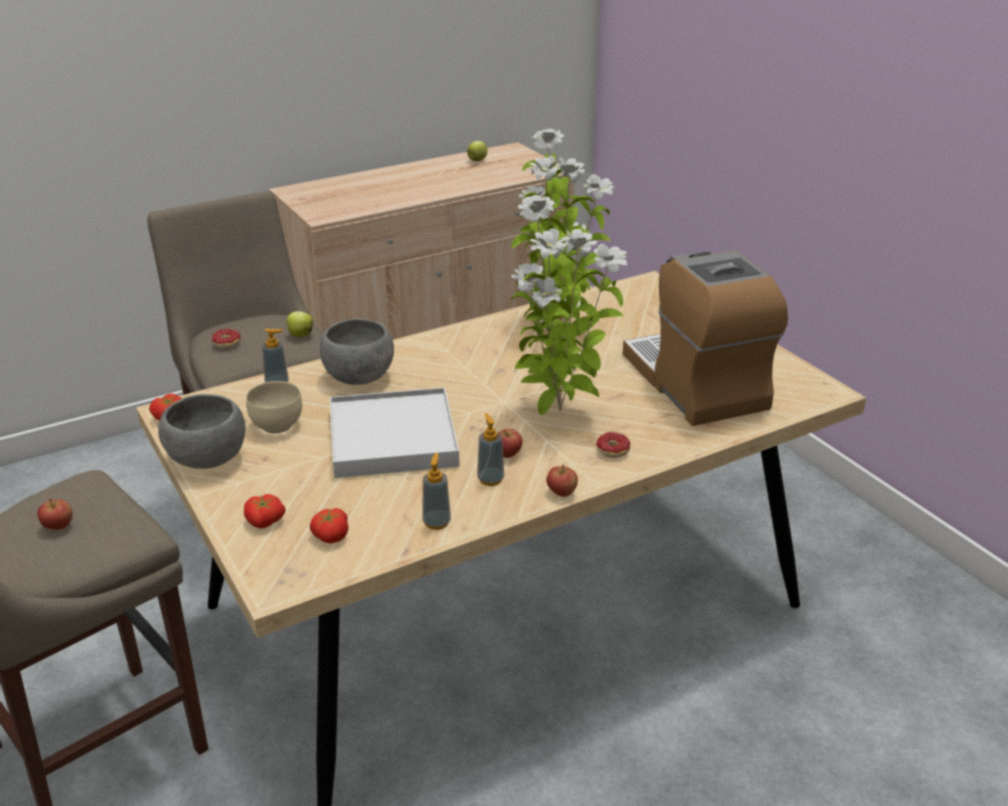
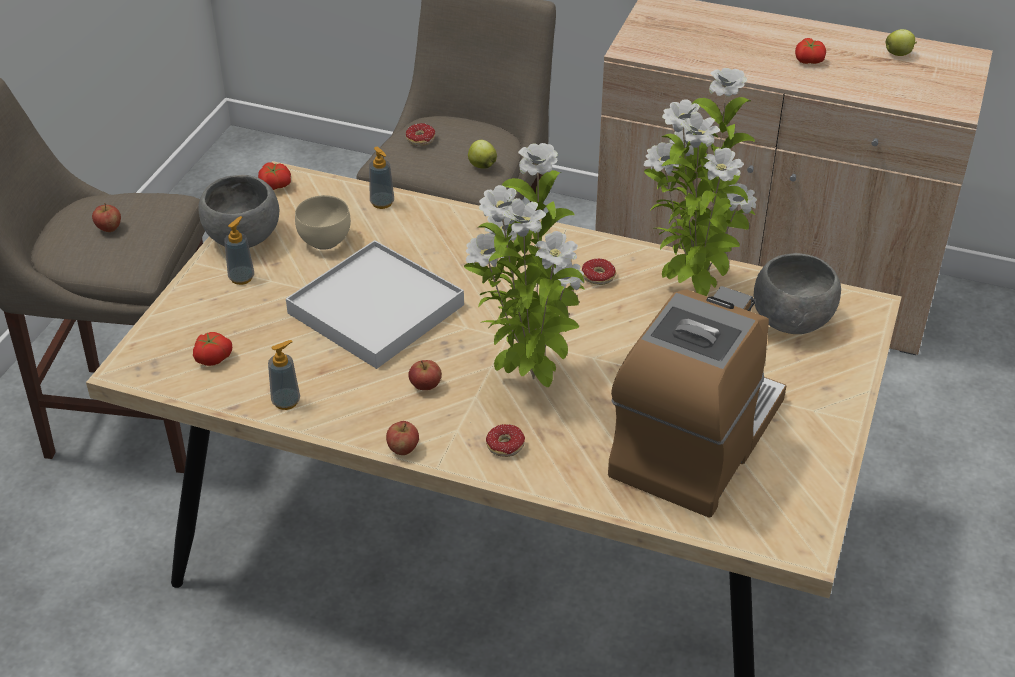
camera: 50 degrees right, 10 degrees up
tomato [244,494,286,528] -> tomato moved to [795,38,826,64]
grey bowl [320,319,394,385] -> grey bowl moved to [754,253,841,334]
soap dispenser [477,413,504,486] -> soap dispenser moved to [224,216,254,285]
none -> donut [582,258,616,285]

